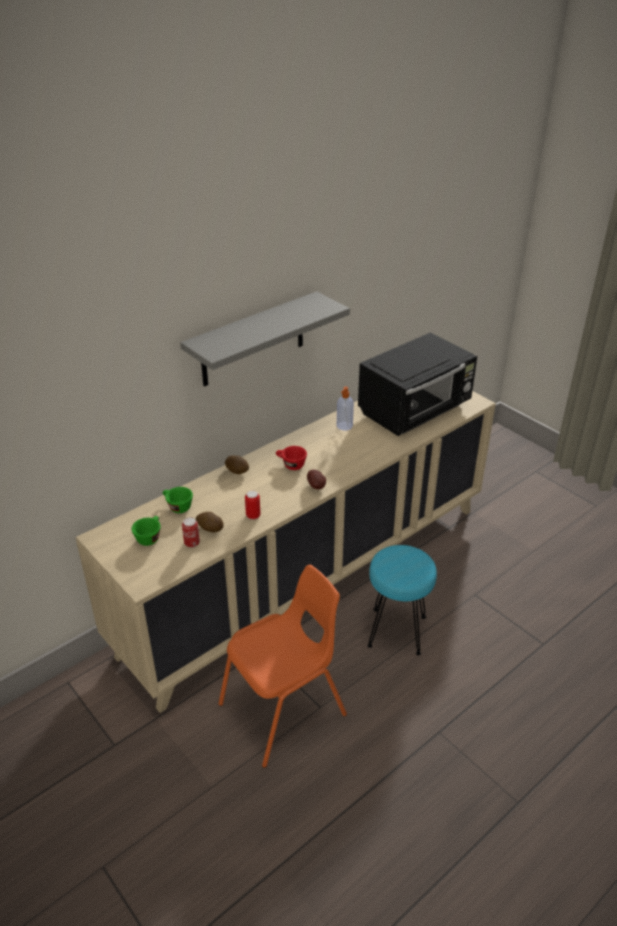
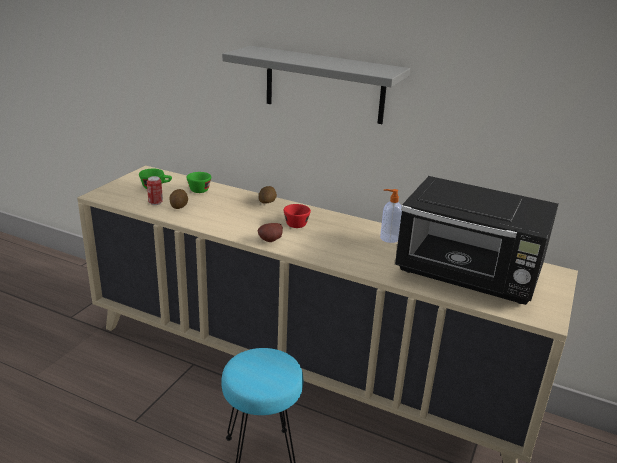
camera: 65 degrees right, 10 degrees down
orange chair [218,565,347,768] -> none
can [245,491,260,520] -> none

